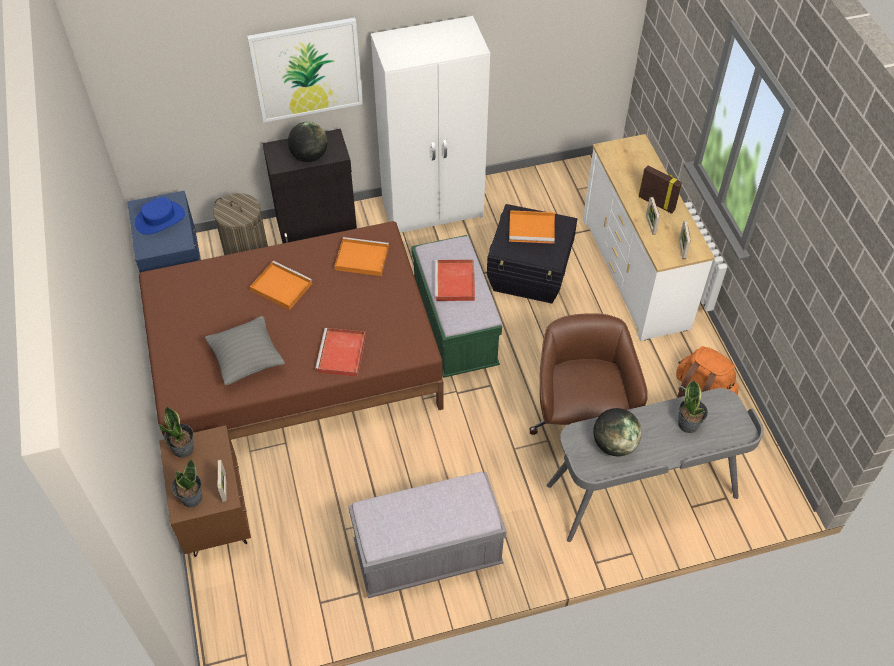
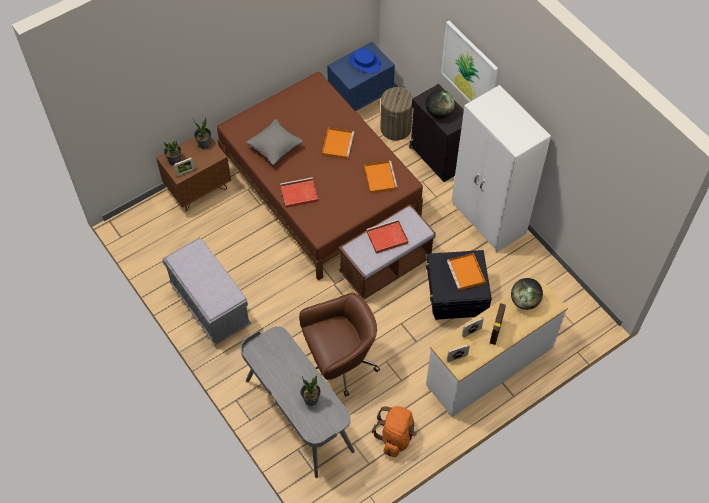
camera: 70 degrees right, 5 degrees up
green bench [411,235,502,378] -> brown bench [339,205,436,299]
globe [593,408,642,456] -> globe moved to [511,278,543,310]

